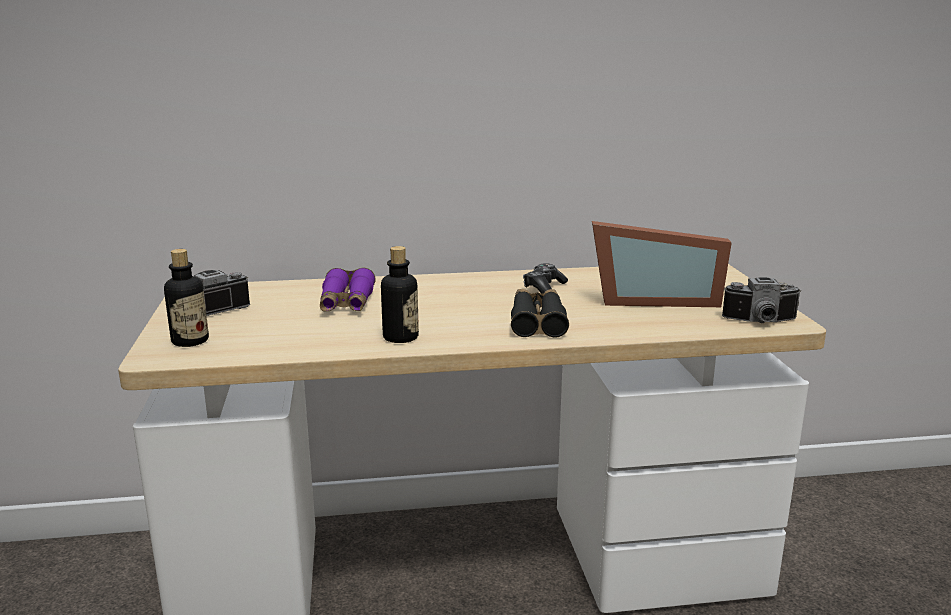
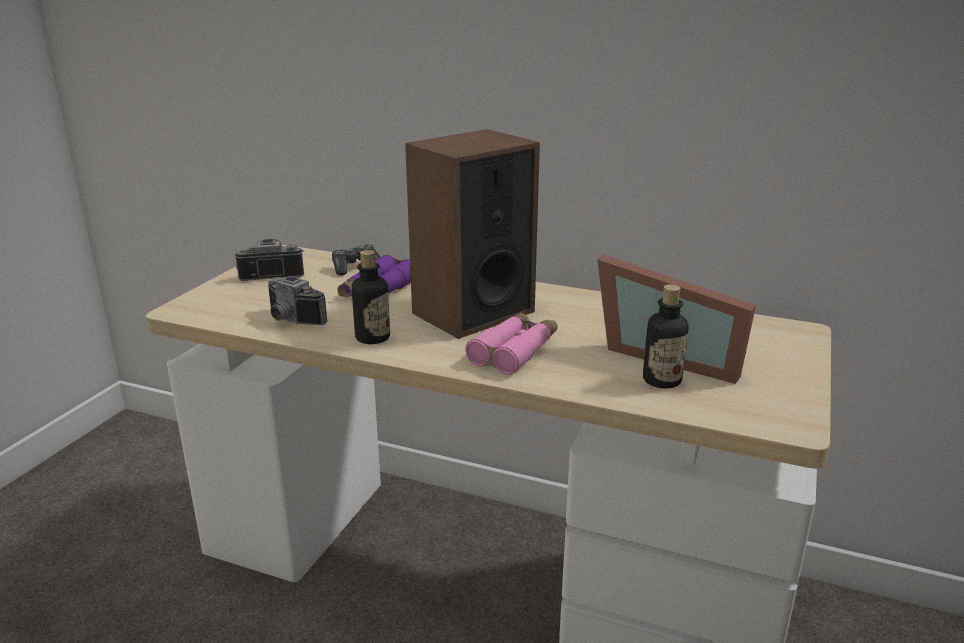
camera: 30 degrees right, 5 degrees up
bottle [164,249,209,347] -> bottle moved to [643,284,688,389]
black binoculars [511,289,569,338] -> pink binoculars [466,313,558,374]
game controller [523,263,568,294] -> game controller moved to [332,244,381,276]
camera [722,277,801,323] -> camera moved to [268,276,327,325]
none -> speaker [405,129,540,339]

